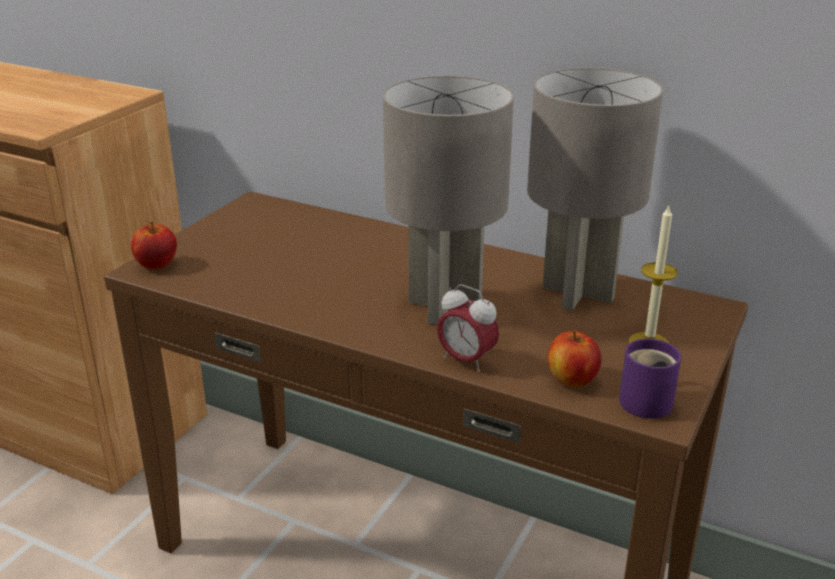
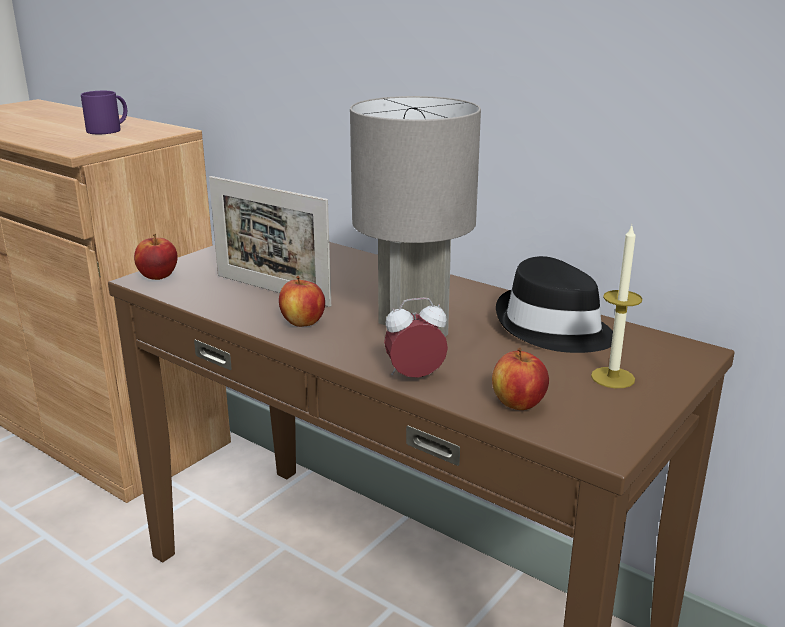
camera: 10 degrees right, 5 degrees down
alarm clock [437,284,499,372] -> alarm clock turned 120 degrees clockwise [384,297,448,378]
grey table lamp [527,68,663,310] -> black hat [496,256,613,353]
purple mug [619,339,681,419] -> purple mug moved to [81,91,127,134]
none -> picture frame [209,176,331,307]
none -> apple [279,276,325,327]

